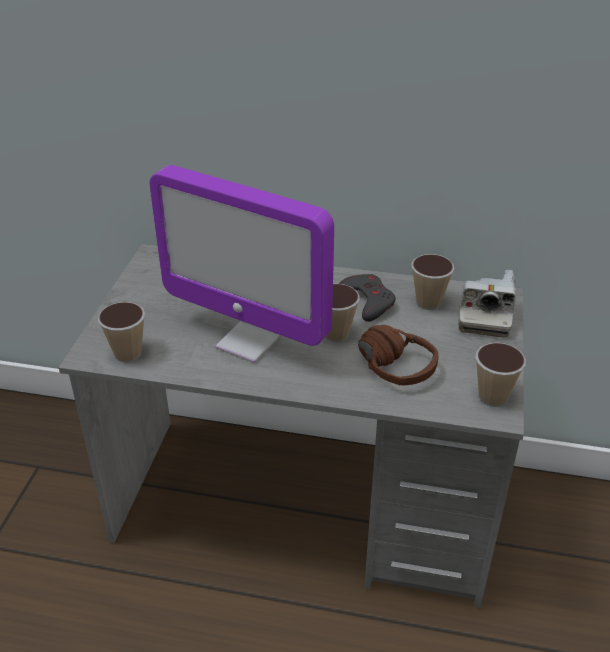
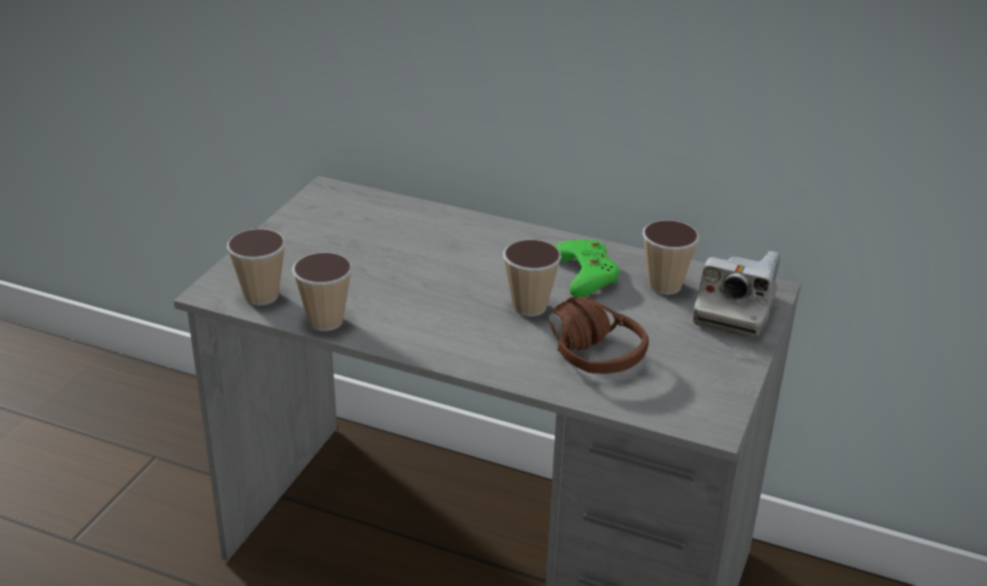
camera: 10 degrees right, 5 degrees down
monitor [149,165,334,363] -> none
grey game controller [339,274,396,322] -> green game controller [555,240,619,297]
cup [475,343,526,407] -> cup moved to [292,252,353,331]

